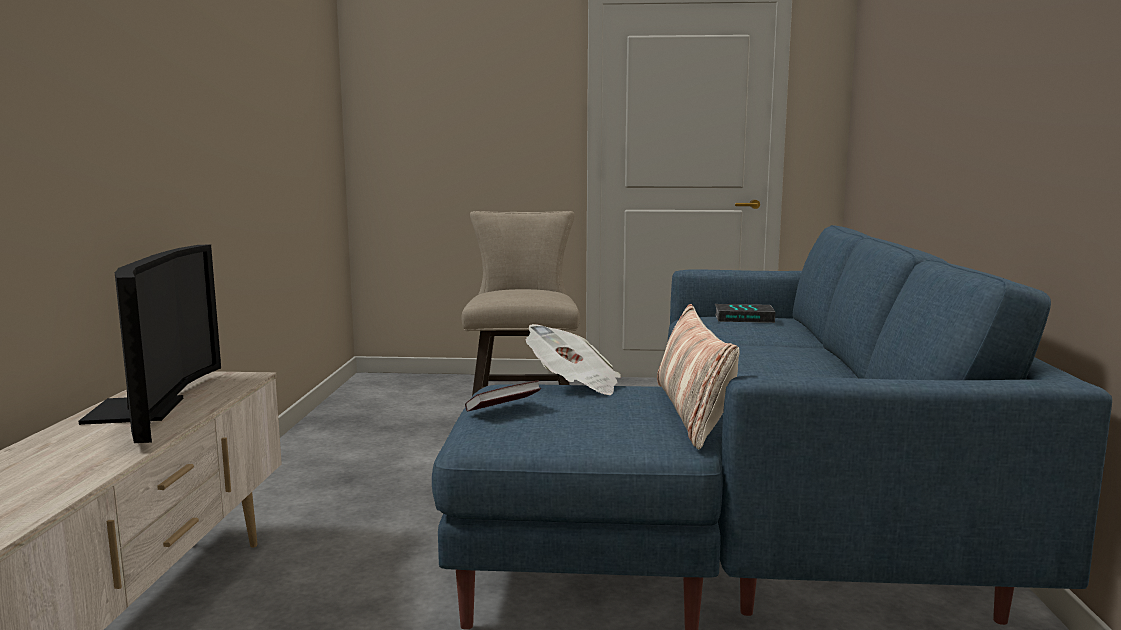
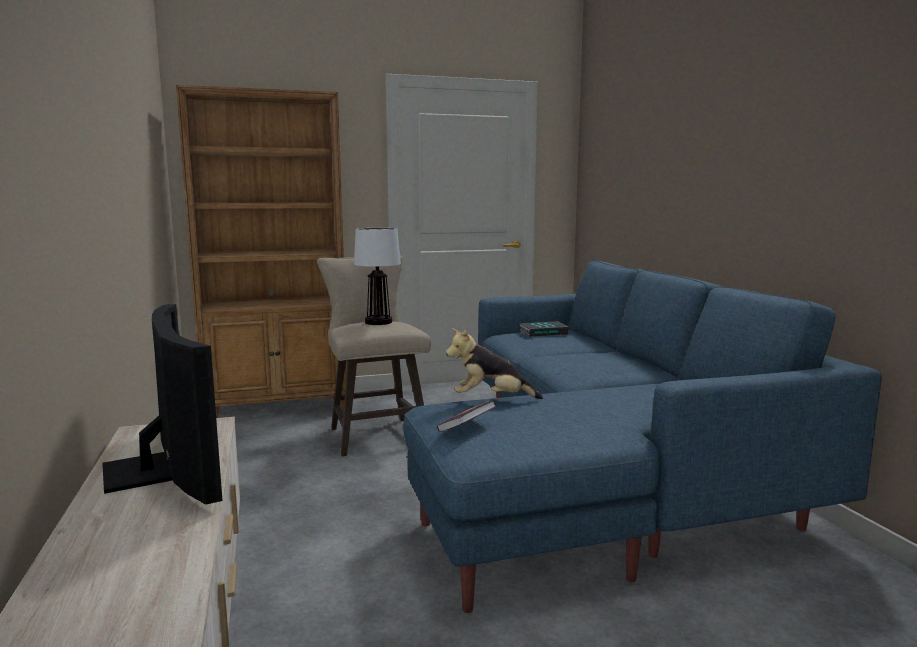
camera: 20 degrees left, 0 degrees up
newspaper [525,324,620,395] -> plush toy [446,328,543,399]
pillow [657,304,740,449] -> none
none -> brown bookcase [176,85,347,418]
none -> table lamp [354,228,401,325]

